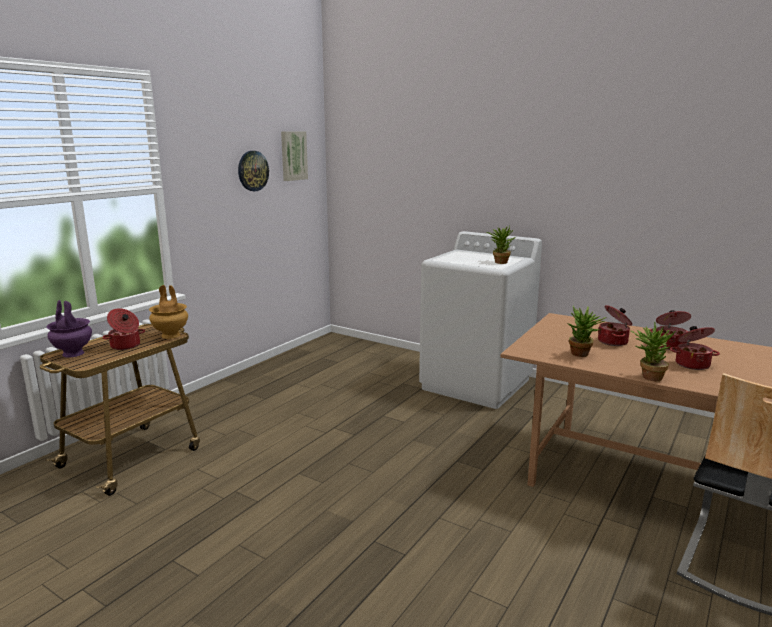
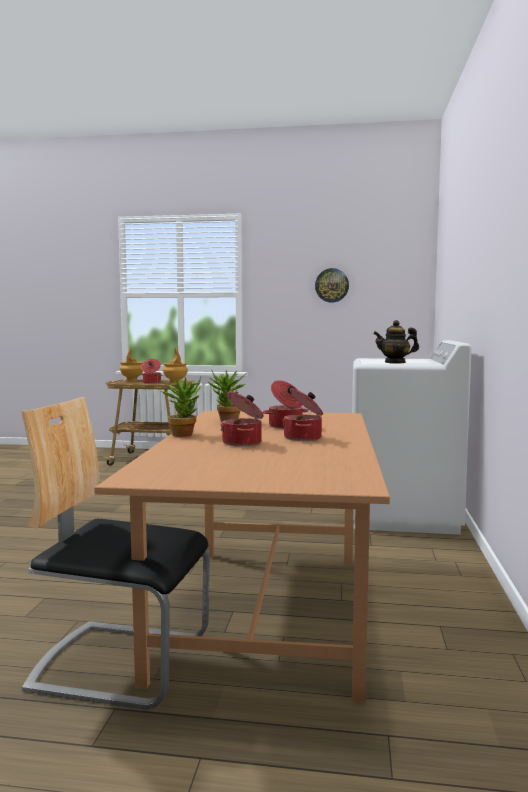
camera: 65 degrees right, 10 degrees down
purple vase [47,300,92,358] -> brown vase [120,348,143,382]
picture [281,131,308,181] -> none
potted plant [486,226,516,264] -> teapot [373,320,419,364]

